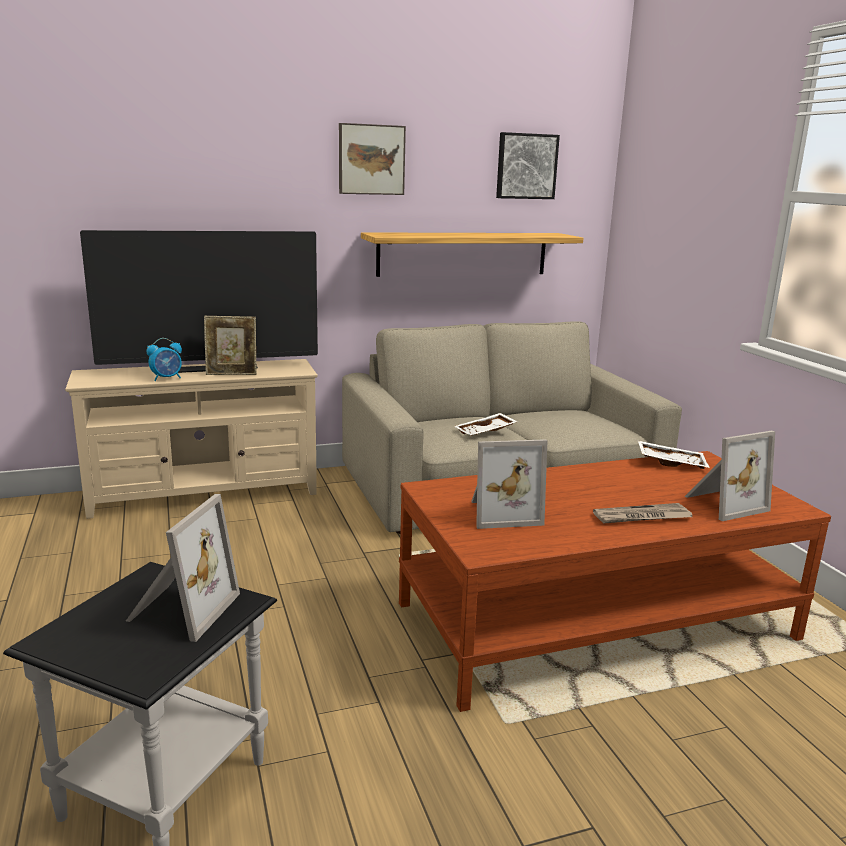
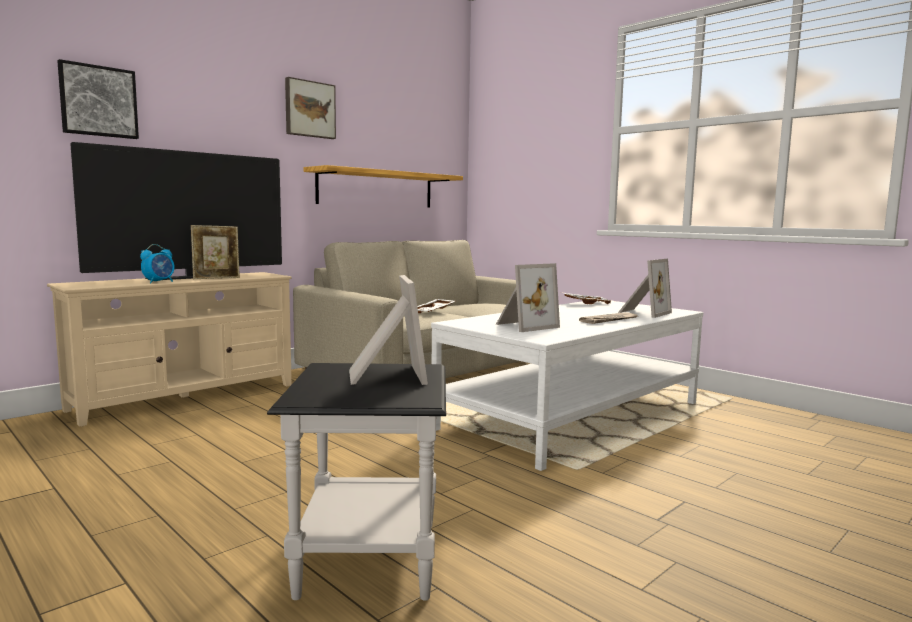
camera: 25 degrees left, 10 degrees down
brown coffee table [399,451,831,712] -> white coffee table [431,301,703,471]
picture [496,132,560,199] -> picture moved to [57,59,139,139]

